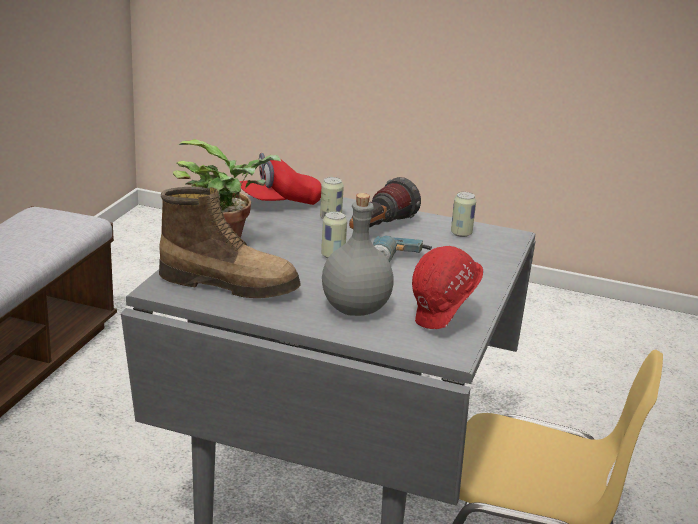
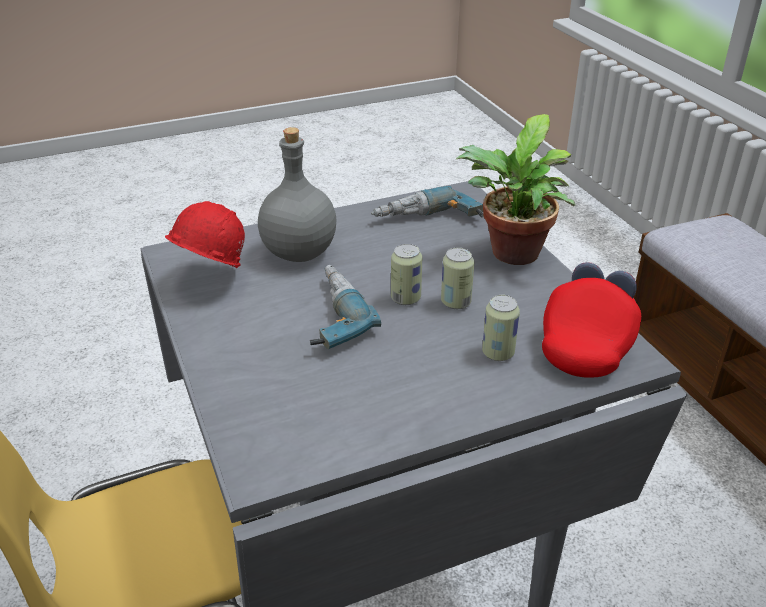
camera: 140 degrees right, 10 degrees up
boot [159,187,300,298] -> power drill [371,186,484,217]
flashlight [349,177,421,229] -> none
can [451,192,476,237] -> can moved to [441,247,474,309]

